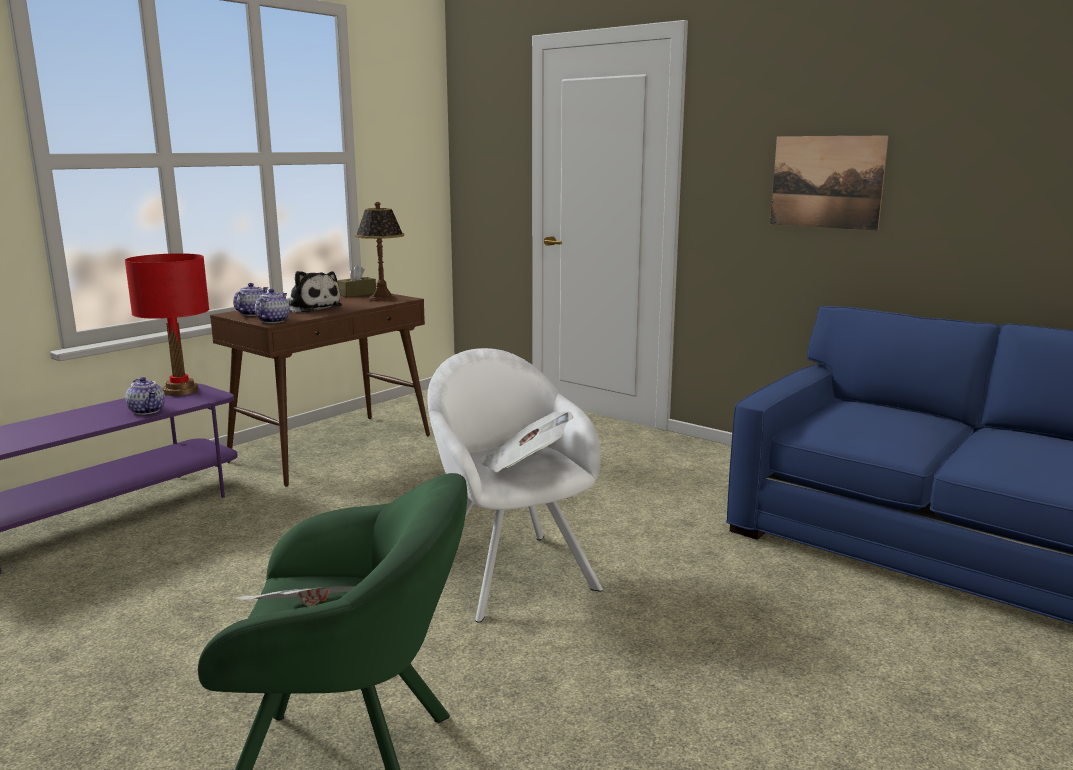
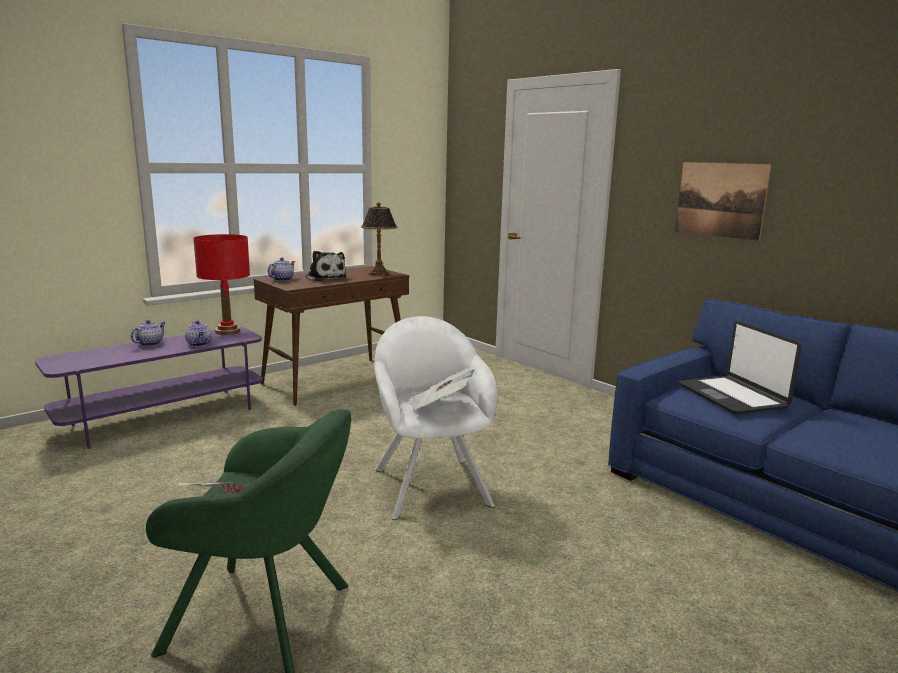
camera: 10 degrees right, 0 degrees up
teapot [255,289,290,323] -> teapot moved to [131,320,166,346]
brown tissue box [337,265,376,297] -> none
none -> laptop [678,321,802,414]

